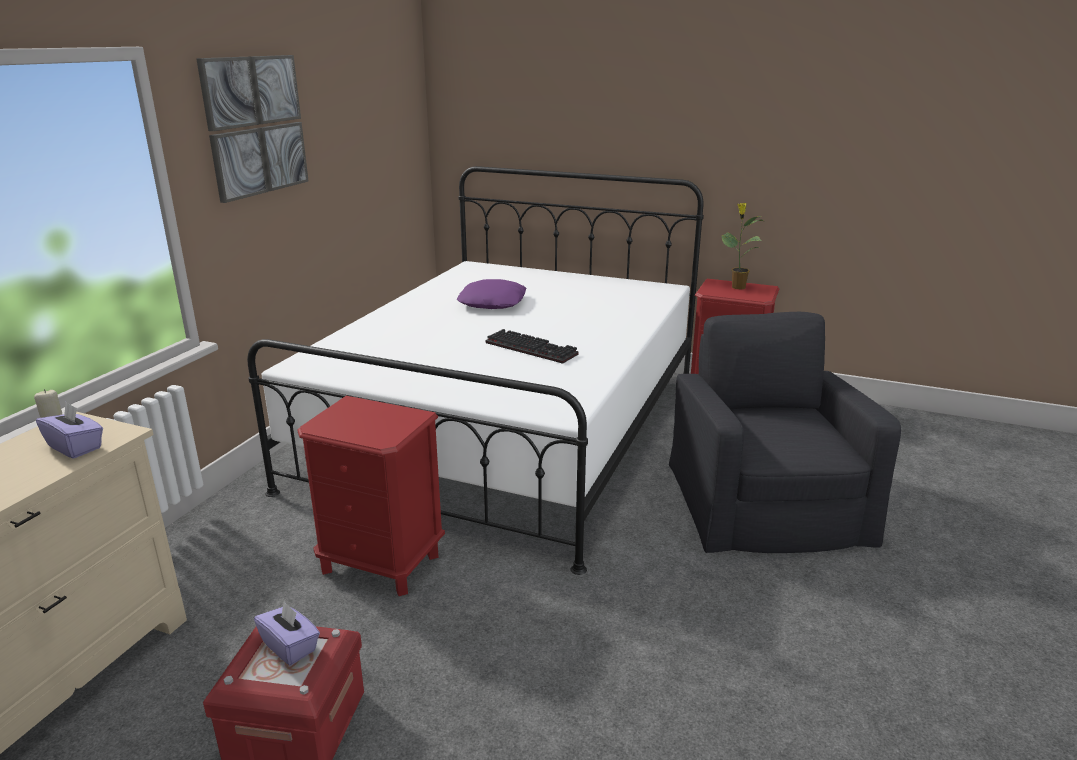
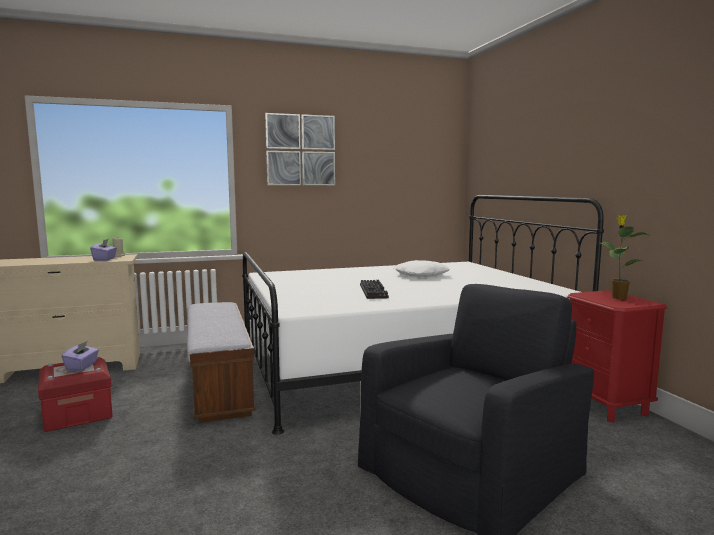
camera: 50 degrees right, 15 degrees down
red nightstand [297,396,445,596] -> bench [187,302,256,423]
purple pillow [457,279,526,309] -> white pillow [393,260,449,277]

